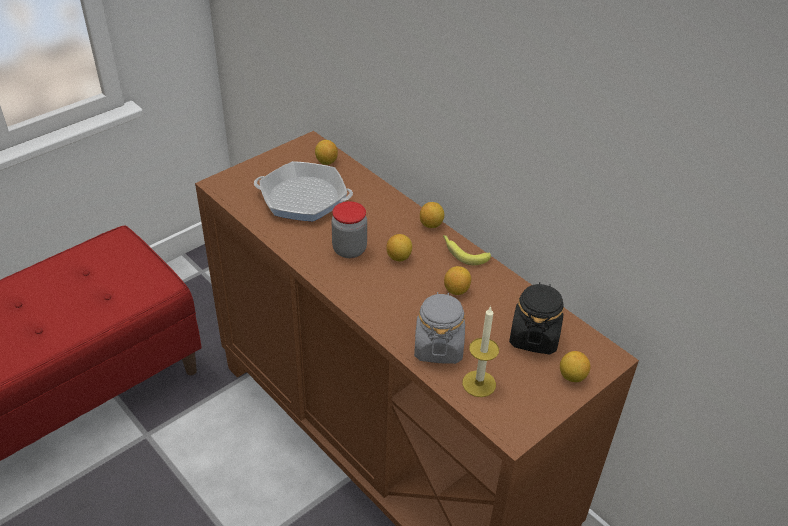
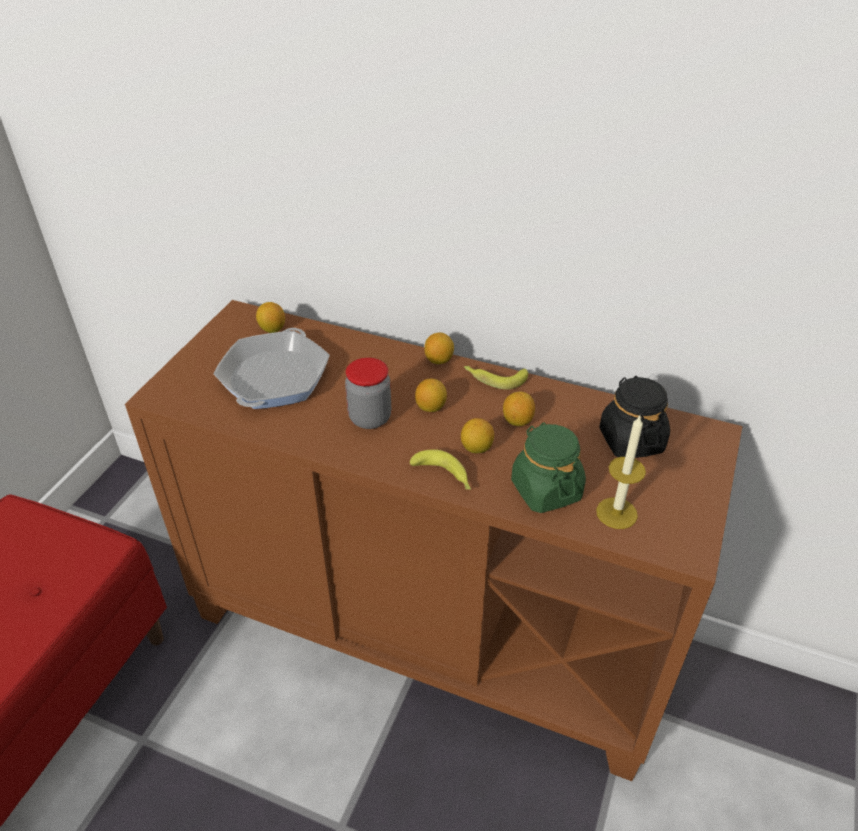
camera: 25 degrees left, 0 degrees up
frying pan [254,161,353,221] -> frying pan turned 60 degrees counterclockwise [214,328,330,409]
grey jar [414,292,465,364] -> green jar [511,422,586,513]
lemon [560,351,590,382] -> lemon moved to [461,418,494,453]
none -> banana [410,449,471,490]

